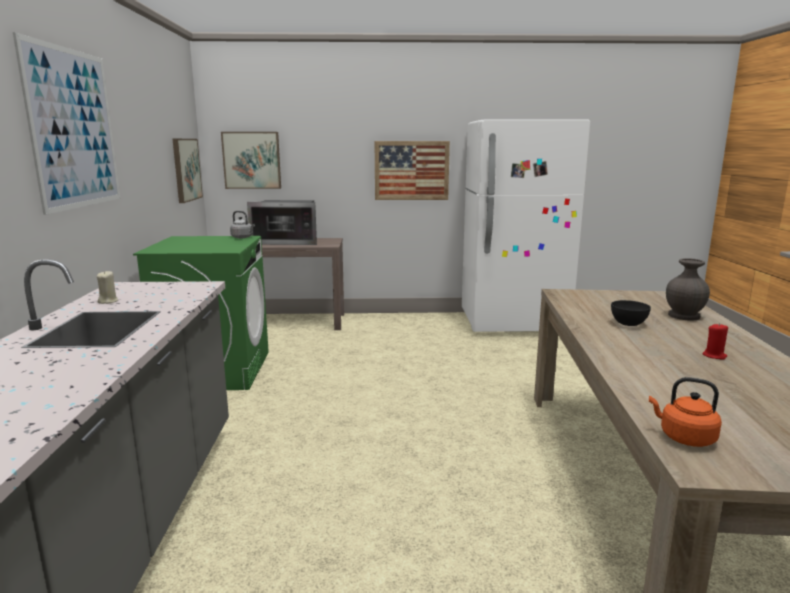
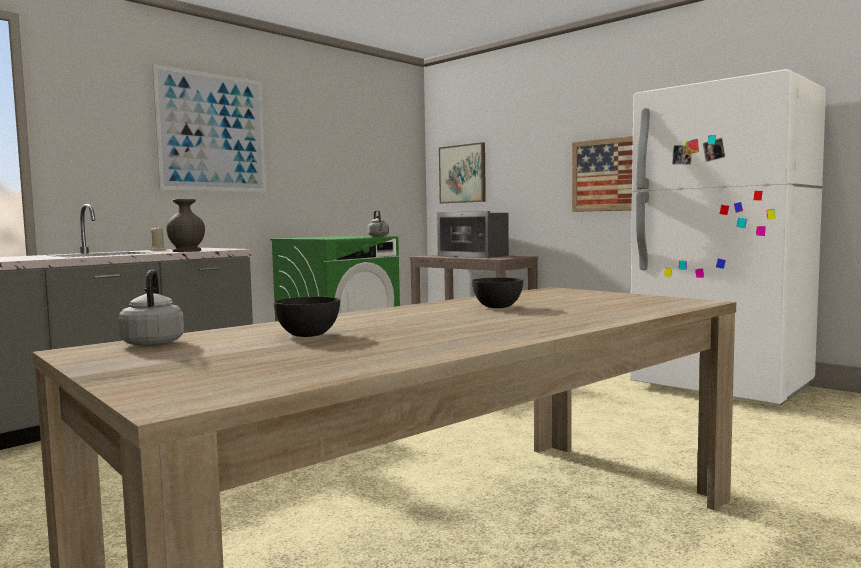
camera: 45 degrees right, 10 degrees down
picture [173,139,203,203] -> none
orange kettle [649,377,722,447] -> grey kettle [119,270,184,347]
grey vase [666,258,710,320] -> grey vase moved to [166,199,205,252]
red candle [703,323,728,360] -> none
none -> grey bowl [273,296,340,337]

